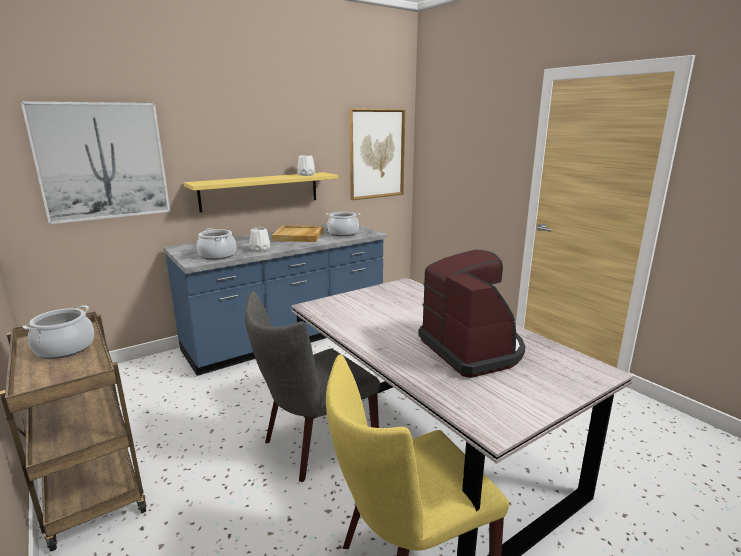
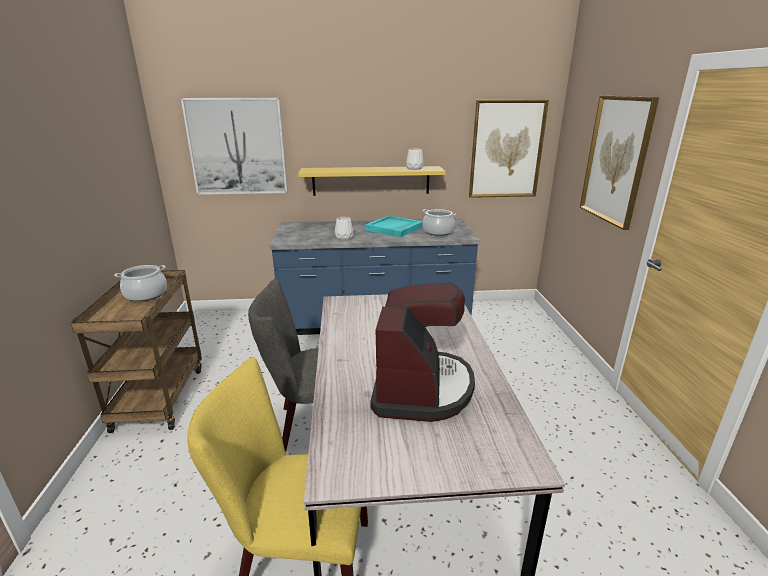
camera: 30 degrees right, 5 degrees up
cooking pot [197,228,236,260] -> none
beige tray [271,225,324,242] -> turquoise tray [365,215,423,237]
none -> picture [580,96,659,230]

